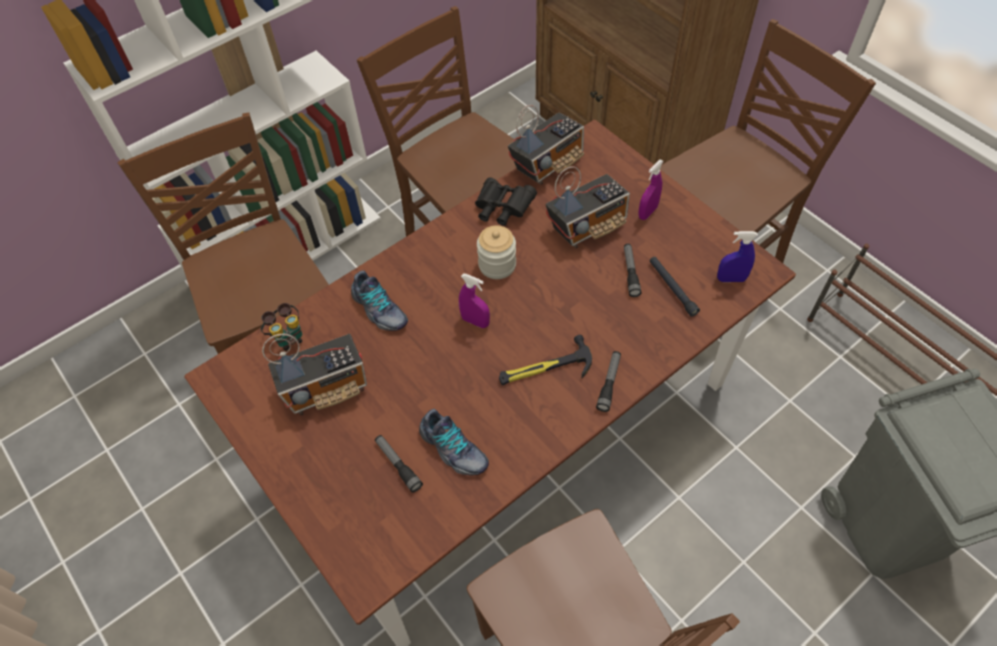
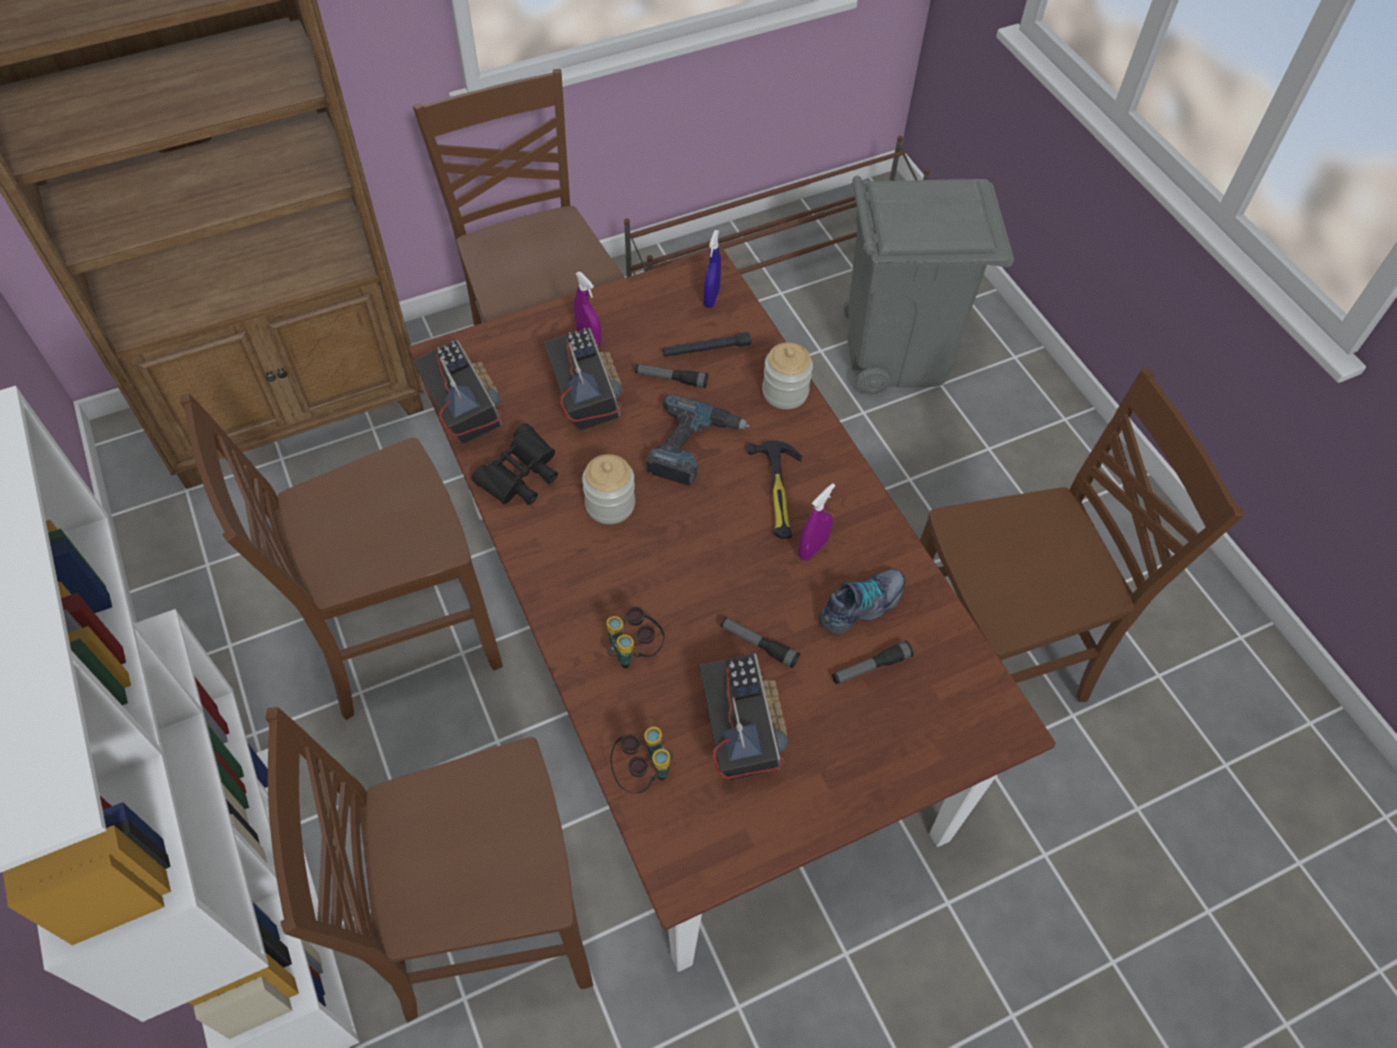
camera: 80 degrees left, 0 degrees up
shoe [351,271,408,331] -> binoculars [606,606,665,668]
purple spray bottle [459,274,490,328] -> purple spray bottle moved to [798,483,835,561]
flashlight [596,351,621,412] -> flashlight moved to [720,617,800,668]
none -> power drill [646,395,750,486]
none -> jar [762,342,813,409]

